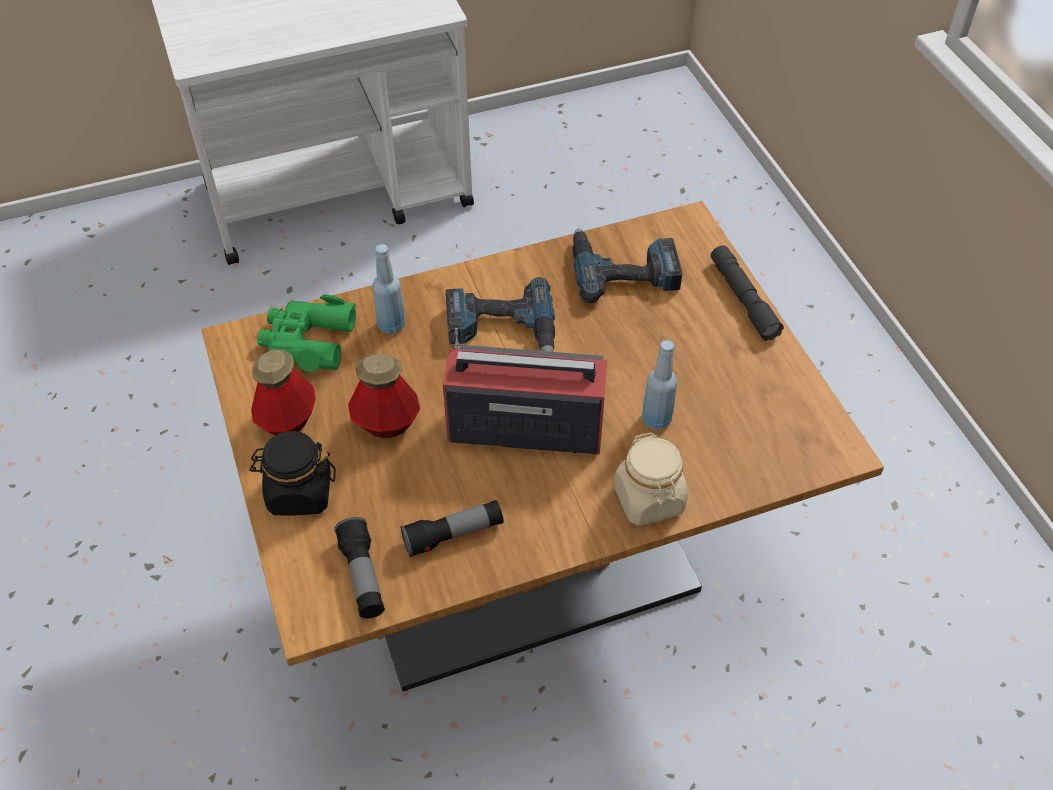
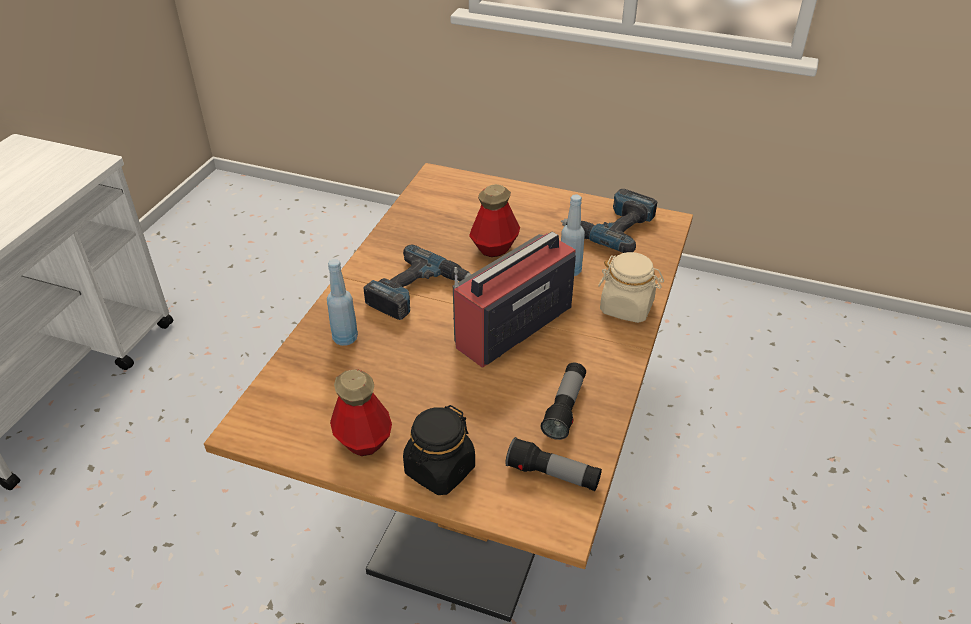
camera: 50 degrees left, 10 degrees down
green binoculars [257,295,356,372] -> none
bottle [348,354,420,438] -> bottle moved to [469,184,520,257]
power drill [573,228,683,303] -> power drill moved to [561,189,658,253]
grey flashlight [711,245,784,341] -> none

